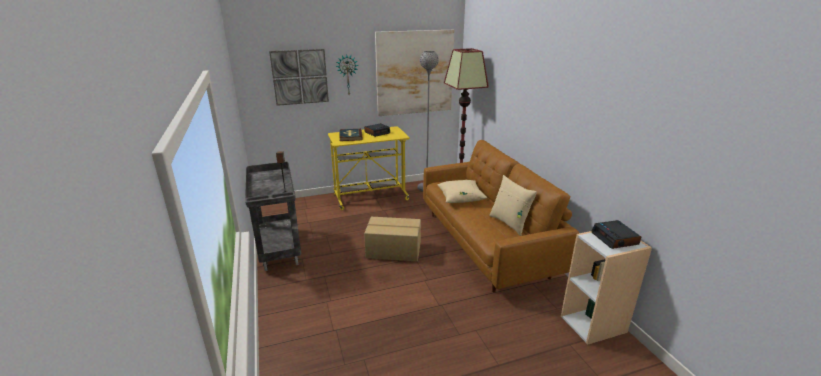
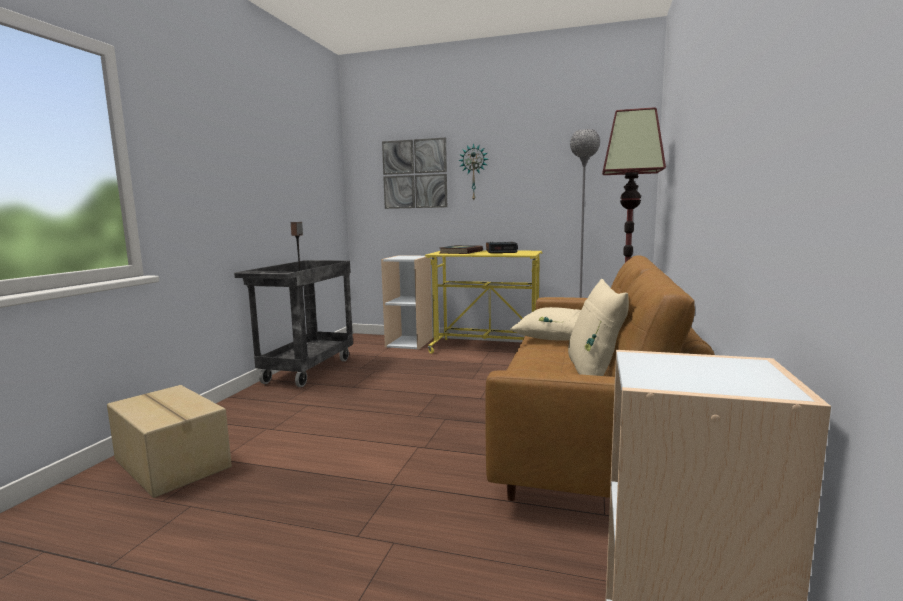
camera: 35 degrees right, 15 degrees down
cardboard box [364,217,421,261] -> cardboard box moved to [107,385,232,498]
picture [375,30,454,116] -> none
alarm clock [591,220,641,249] -> none
none -> bookcase [381,255,433,349]

